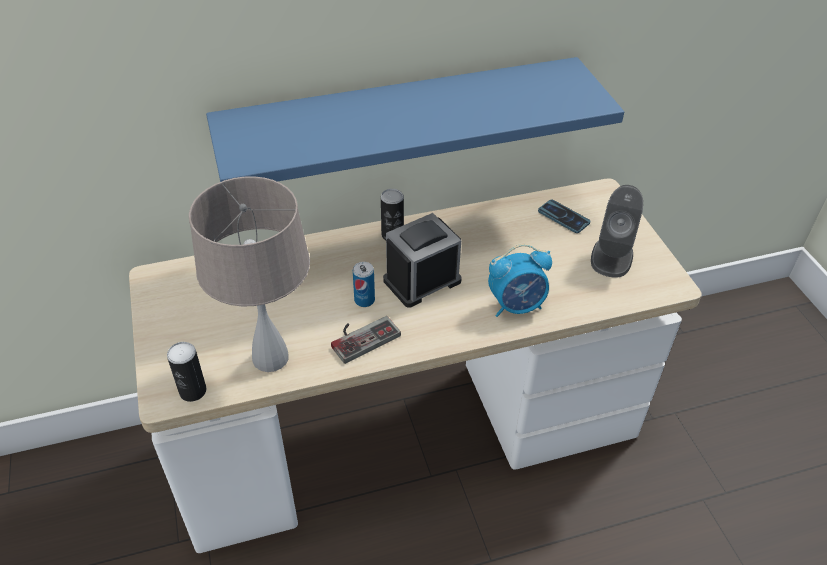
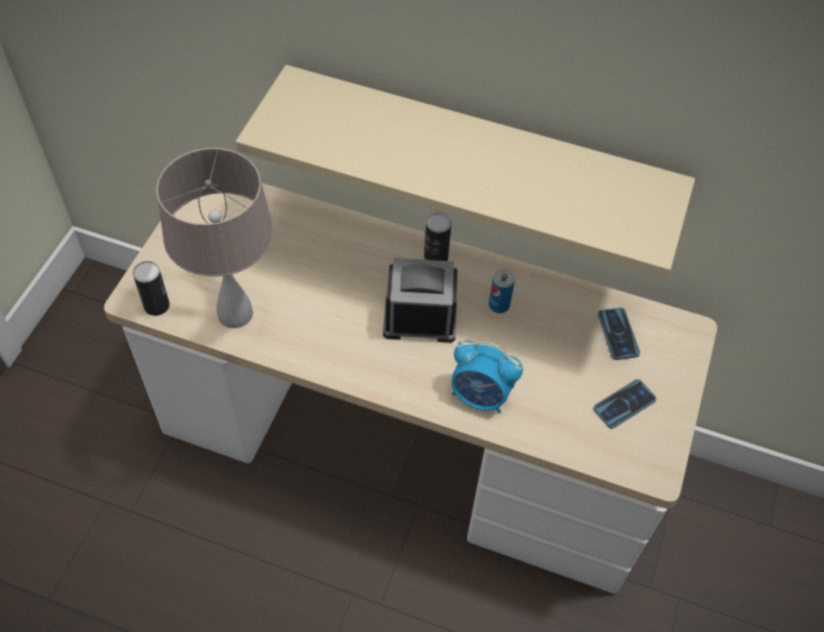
camera: 35 degrees right, 10 degrees up
blue shelf [206,57,624,182] -> beige shelf [236,65,695,278]
game controller [331,316,401,364] -> none
can [353,262,375,307] -> can moved to [489,269,515,313]
grey speaker [591,185,643,278] -> phone [594,379,656,429]

